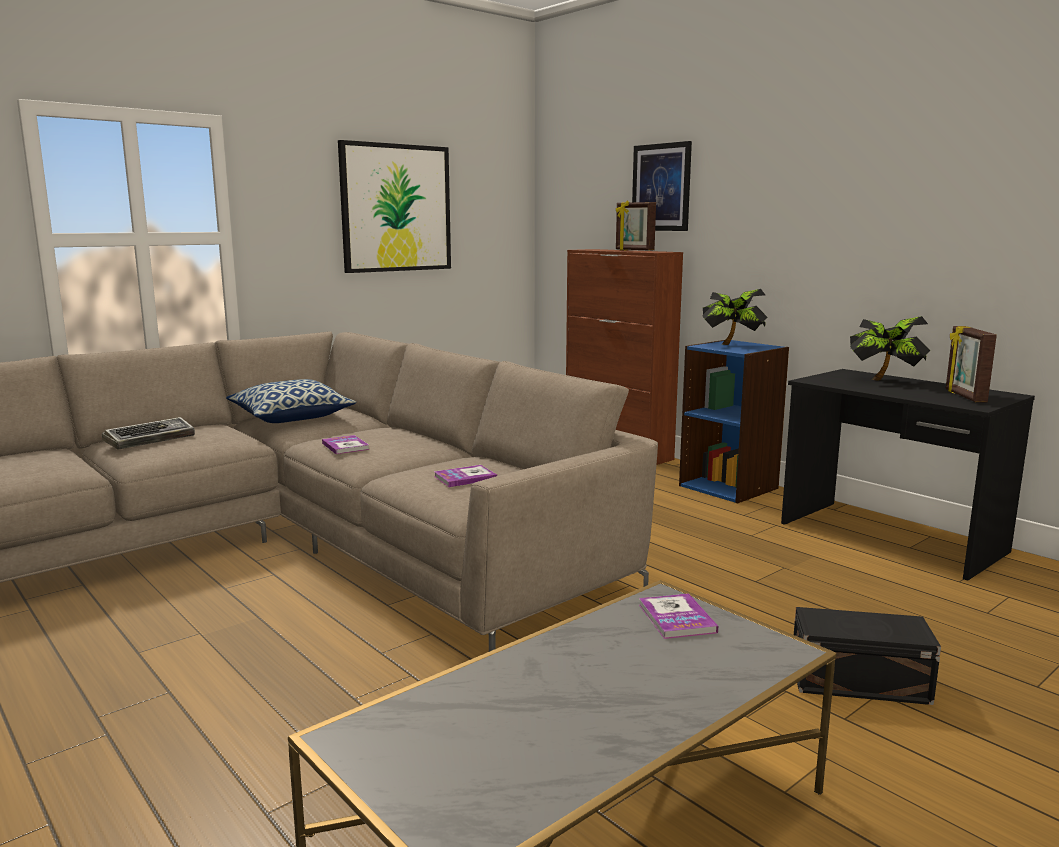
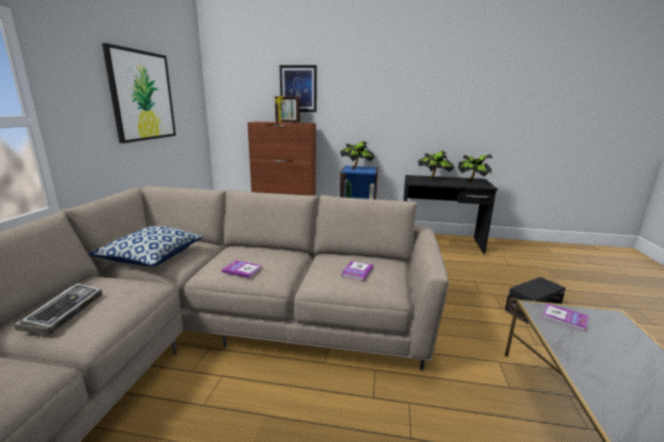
camera: 40 degrees left, 5 degrees up
picture frame [946,326,997,402] -> potted plant [458,154,493,182]

